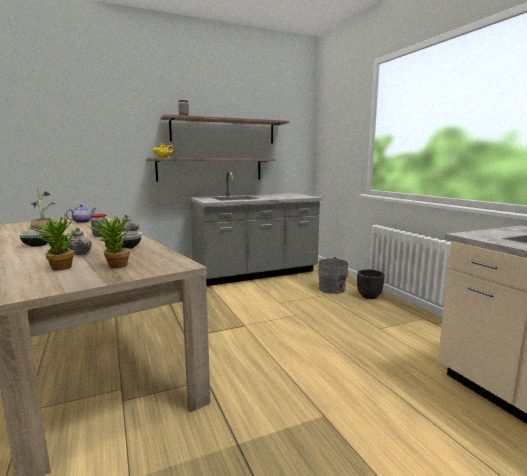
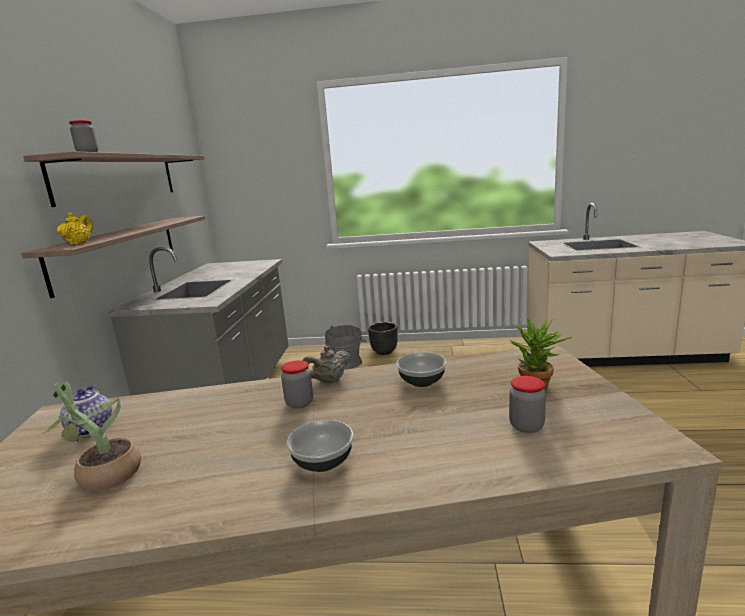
camera: 60 degrees left, 5 degrees up
potted plant [28,215,77,271] -> jar [509,376,546,433]
beige teapot [69,227,92,255] -> none

